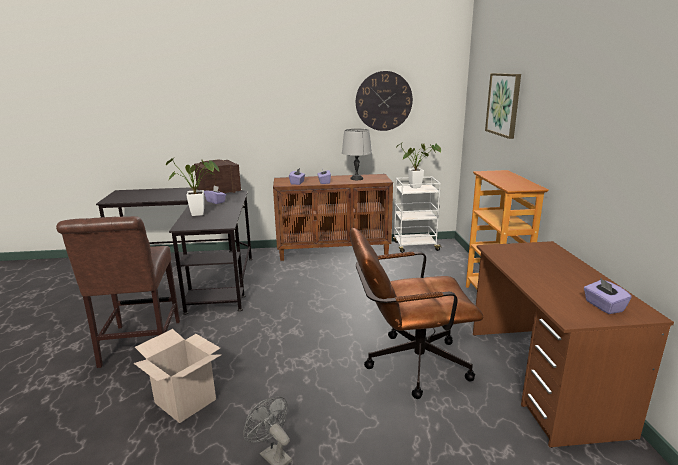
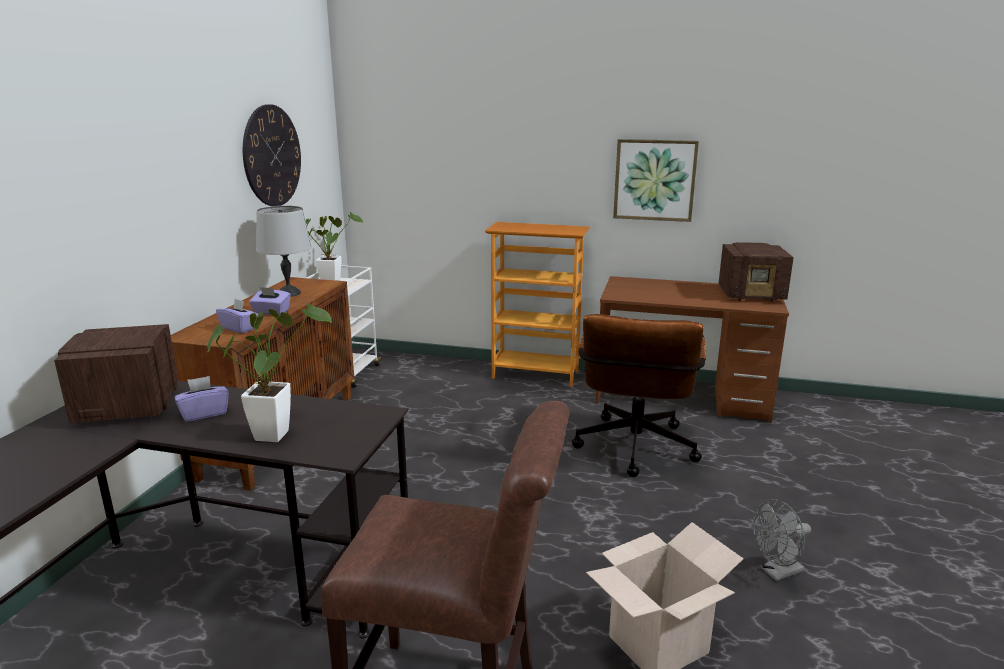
camera: 70 degrees left, 0 degrees up
picture [485,73,521,139] -> picture moved to [613,139,699,222]
purple tissue box [584,278,632,314] -> radio [719,242,794,302]

